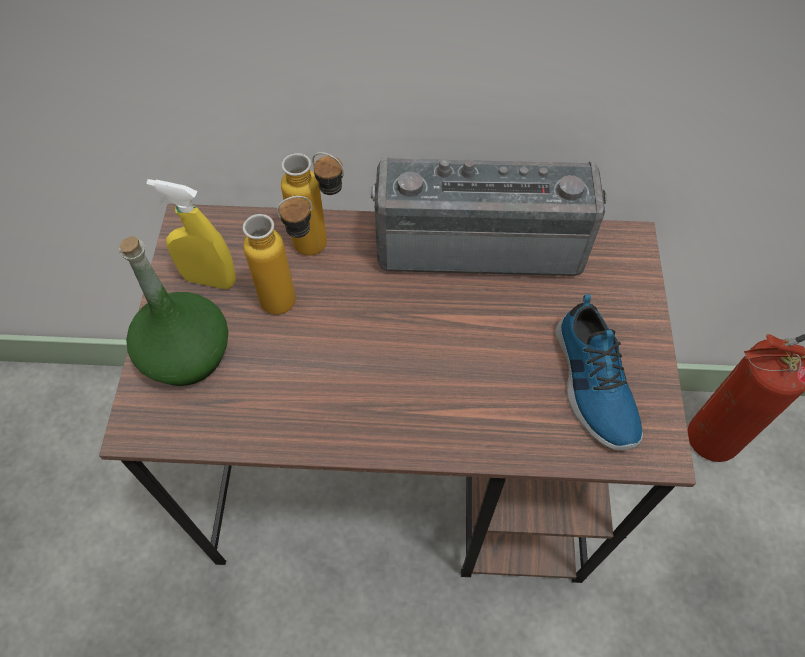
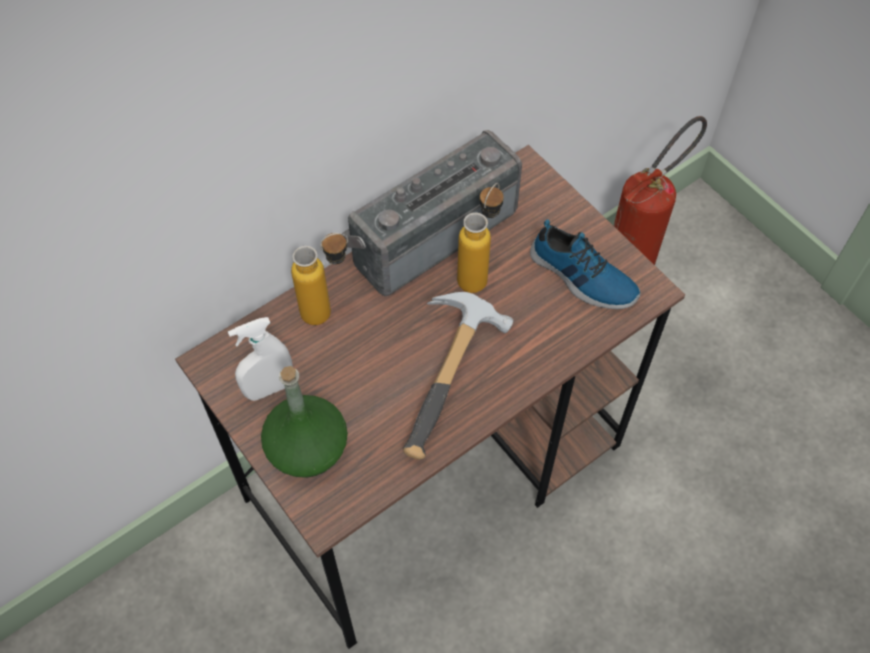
camera: 40 degrees left, 0 degrees up
yellow spray bottle [147,179,236,289] -> white spray bottle [228,317,293,401]
bottle [243,196,312,315] -> bottle moved to [457,183,504,293]
none -> hammer [403,292,514,460]

